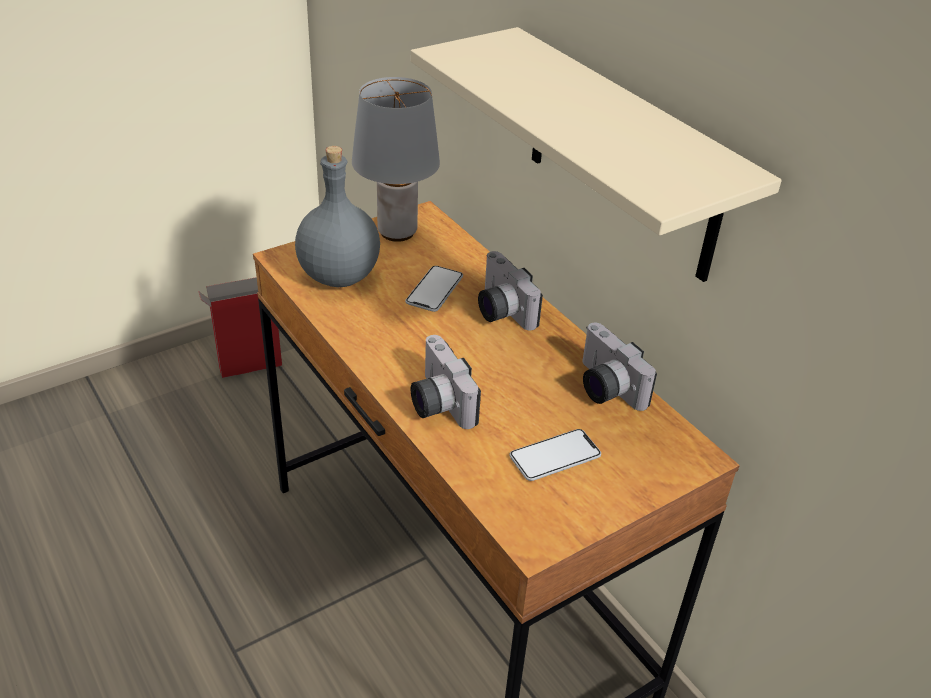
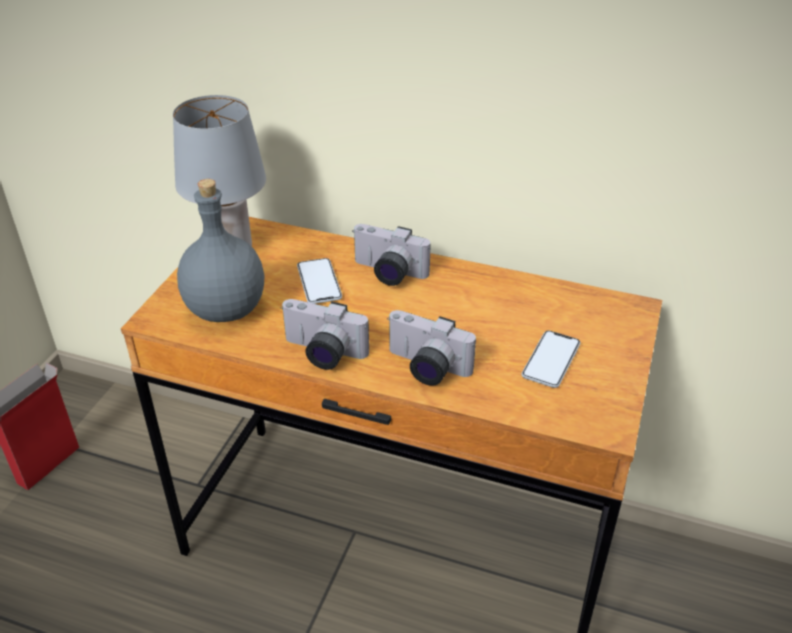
camera: 35 degrees left, 0 degrees up
beige shelf [411,27,782,282] -> none
camera [582,323,657,411] -> camera moved to [280,299,369,370]

